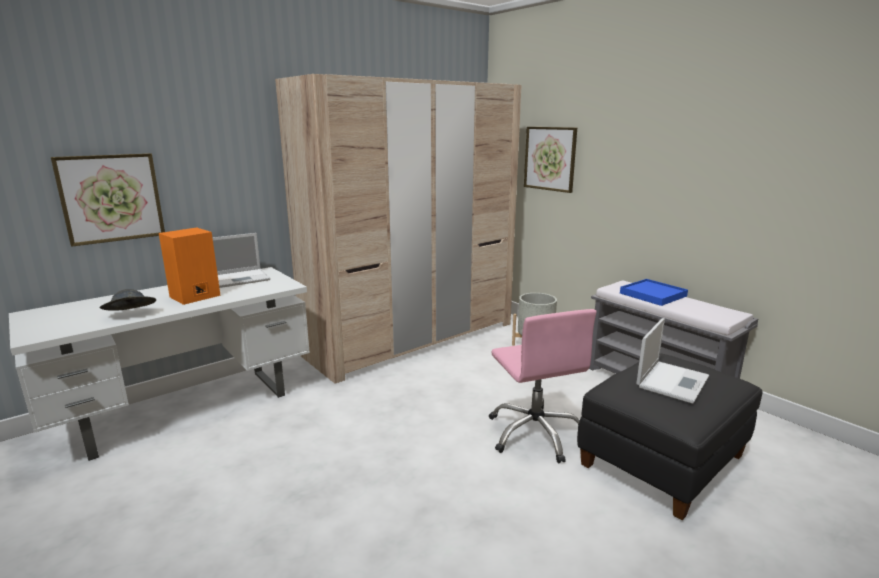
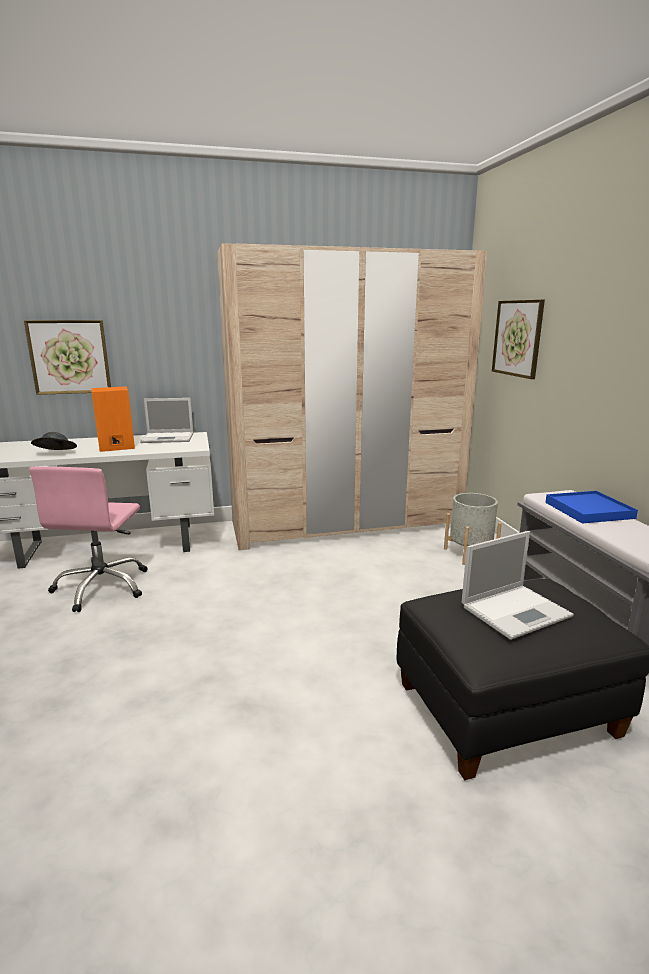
camera: 25 degrees right, 0 degrees up
pink office chair [489,309,596,463] -> pink office chair moved to [29,466,148,612]

